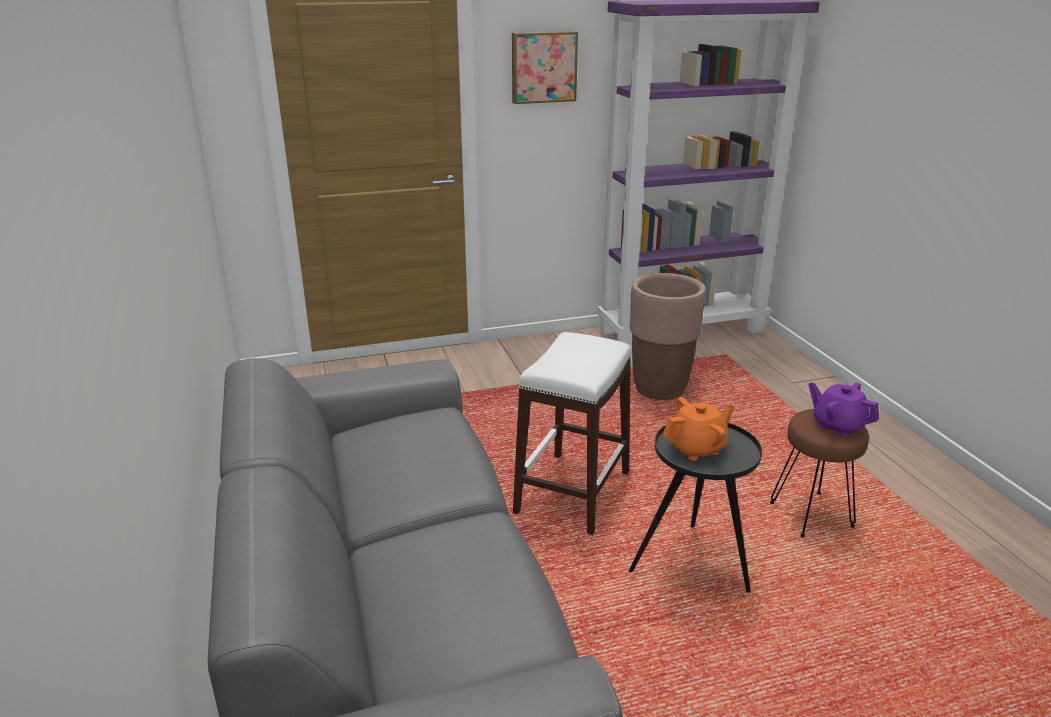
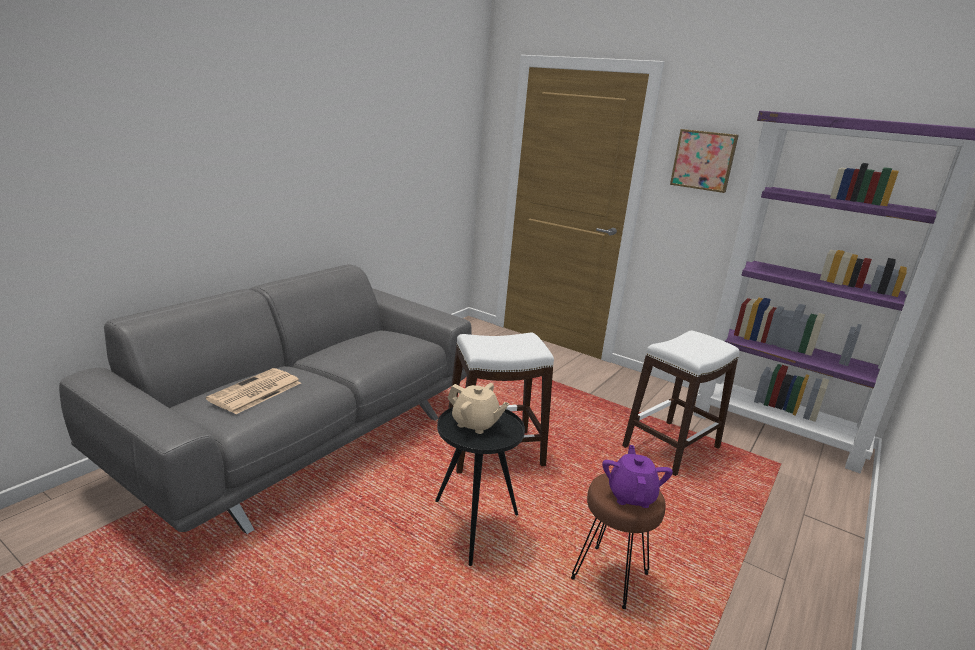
camera: 50 degrees right, 5 degrees down
brown planter [630,273,706,400] -> white stool [622,331,740,476]
orange teapot [663,397,735,461] -> beige teapot [448,383,510,434]
none -> newspaper [206,368,301,414]

